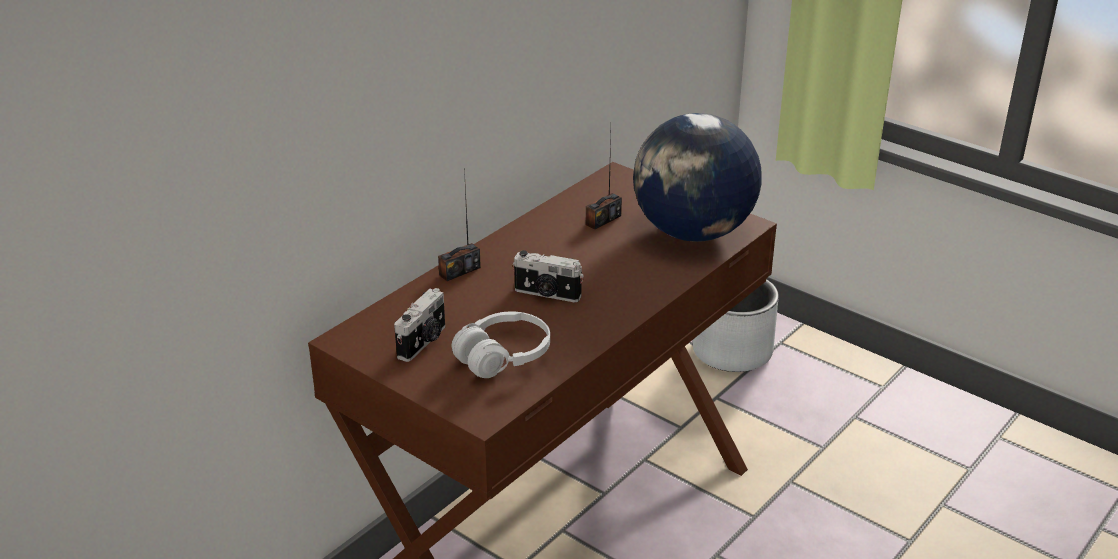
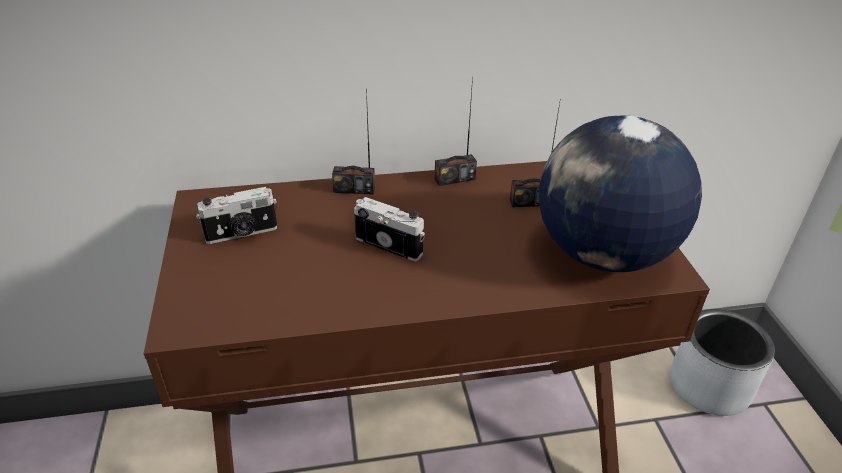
camera: 40 degrees right, 5 degrees up
white headphones [452,311,550,378] -> none
camera [513,250,584,302] -> camera turned 150 degrees clockwise [354,197,425,261]
none -> radio [434,77,477,186]

